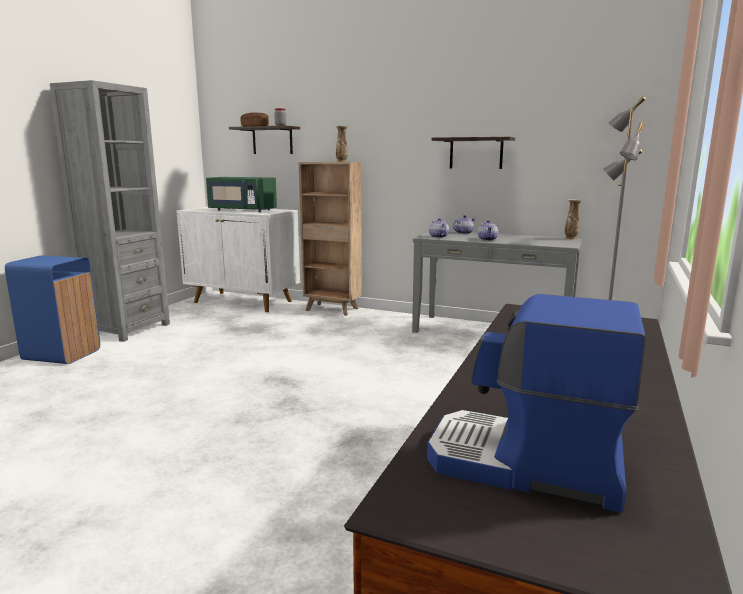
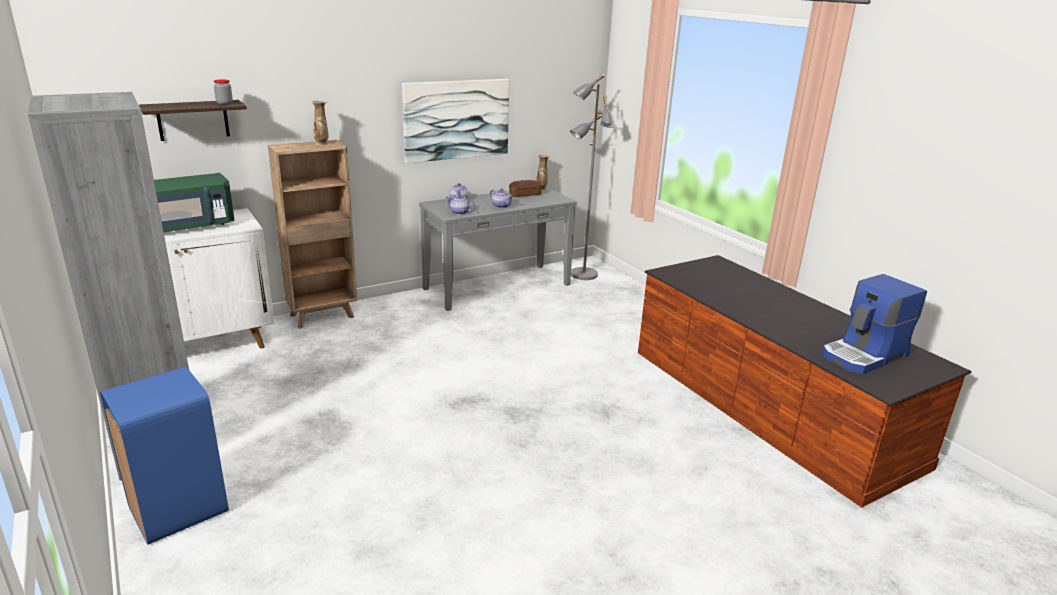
camera: 55 degrees left, 10 degrees up
bread [241,112,269,126] -> bread moved to [509,180,542,197]
shelf [431,137,515,169] -> picture [402,79,509,163]

